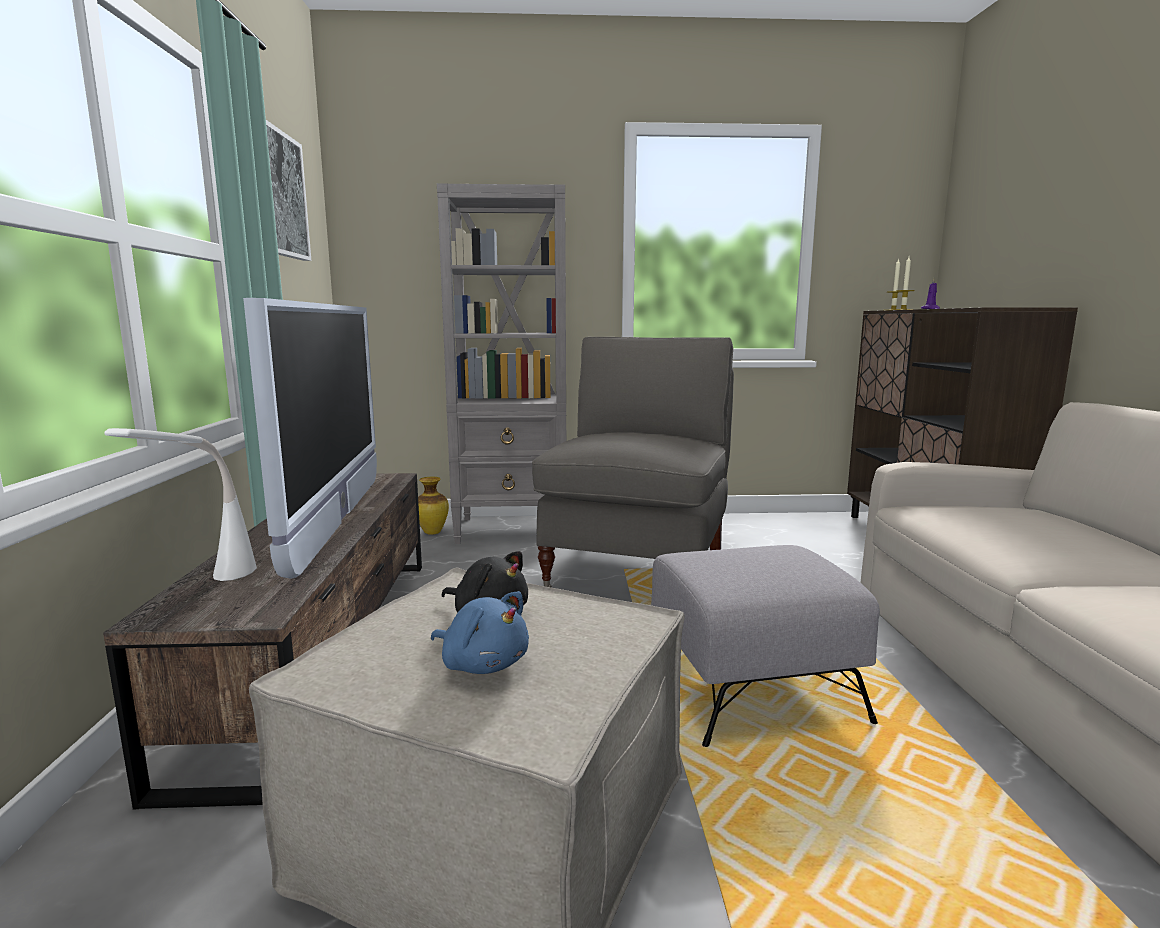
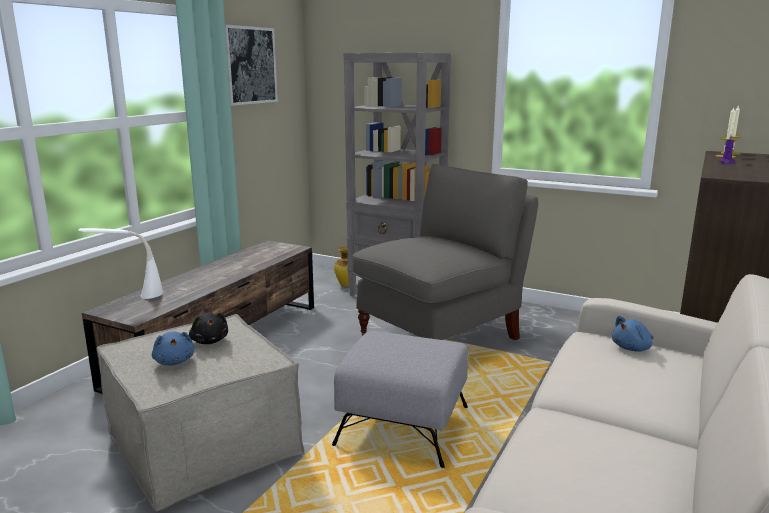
camera: 30 degrees right, 5 degrees up
television [243,298,377,579] -> none
none -> blue plush toy [612,316,654,352]

